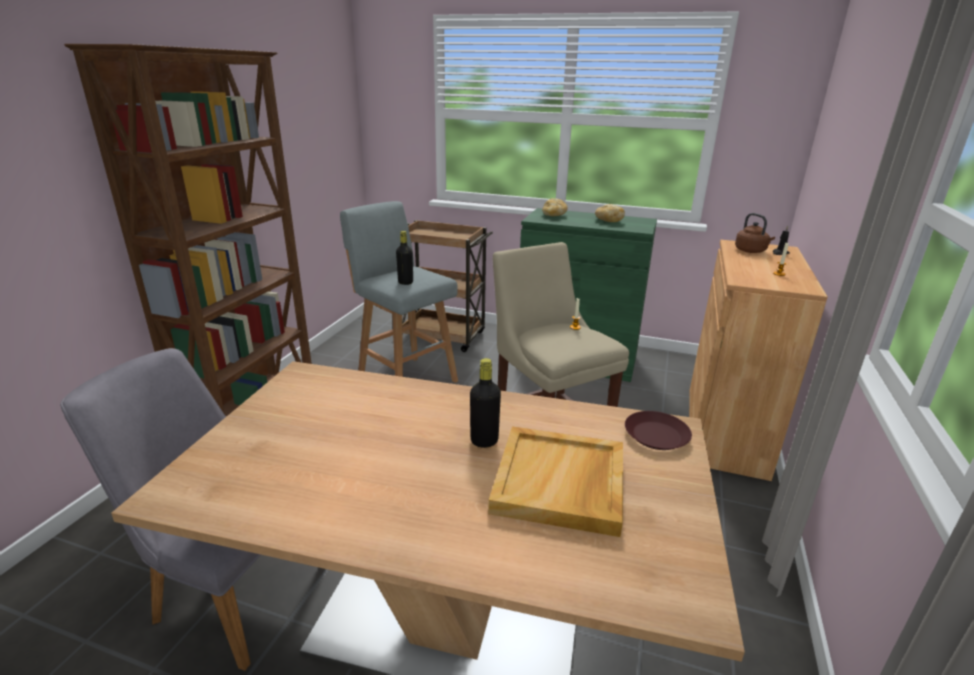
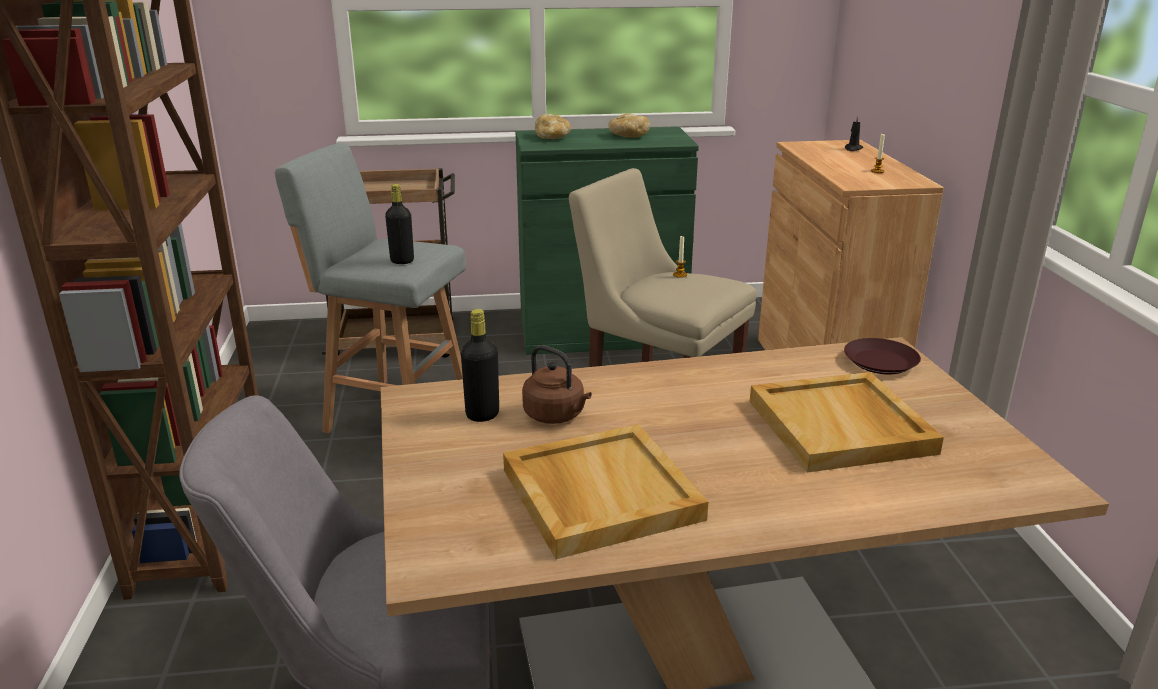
camera: 25 degrees left, 0 degrees up
black bottle [470,358,501,448] -> black bottle moved to [461,309,499,422]
brown kettle [735,213,775,253] -> brown kettle moved to [522,345,592,424]
none -> beige tray [503,424,708,559]

